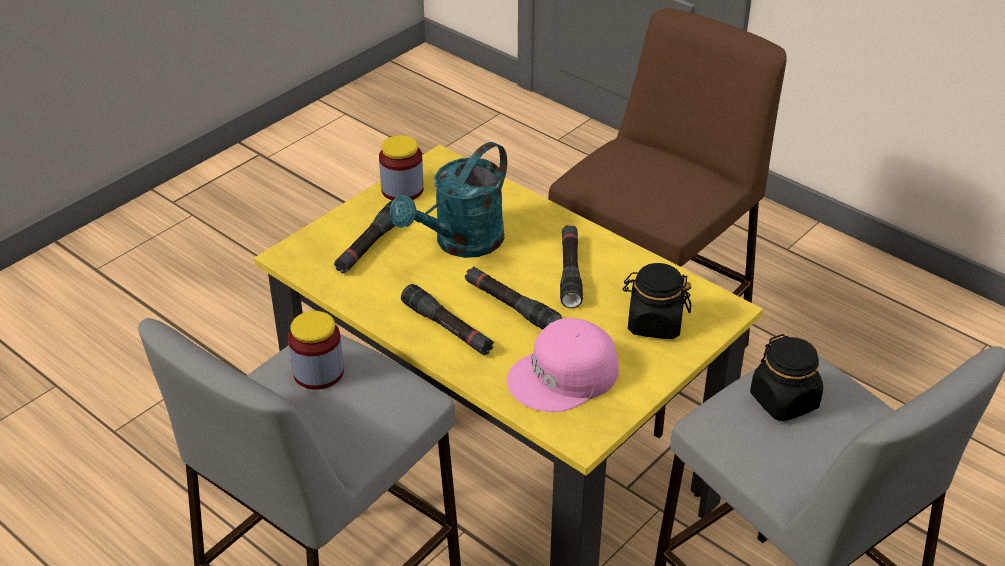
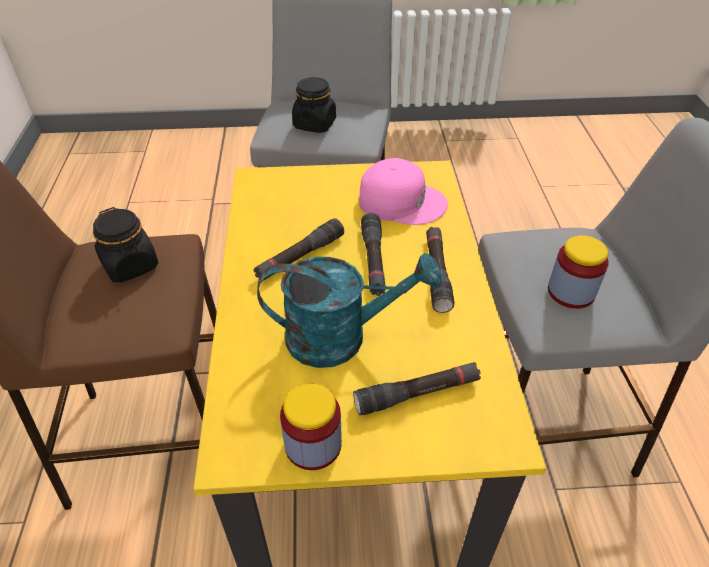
camera: 135 degrees left, 5 degrees up
black jar [623,263,691,339] -> black jar moved to [93,207,158,283]

